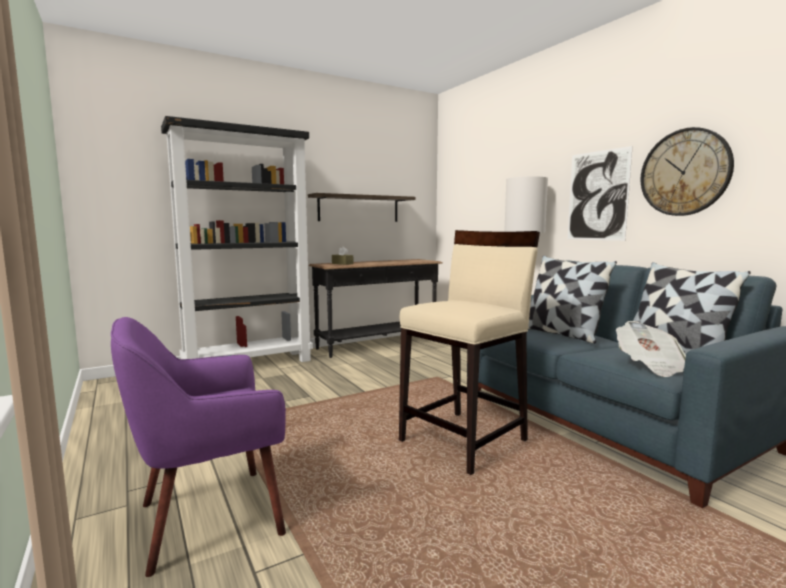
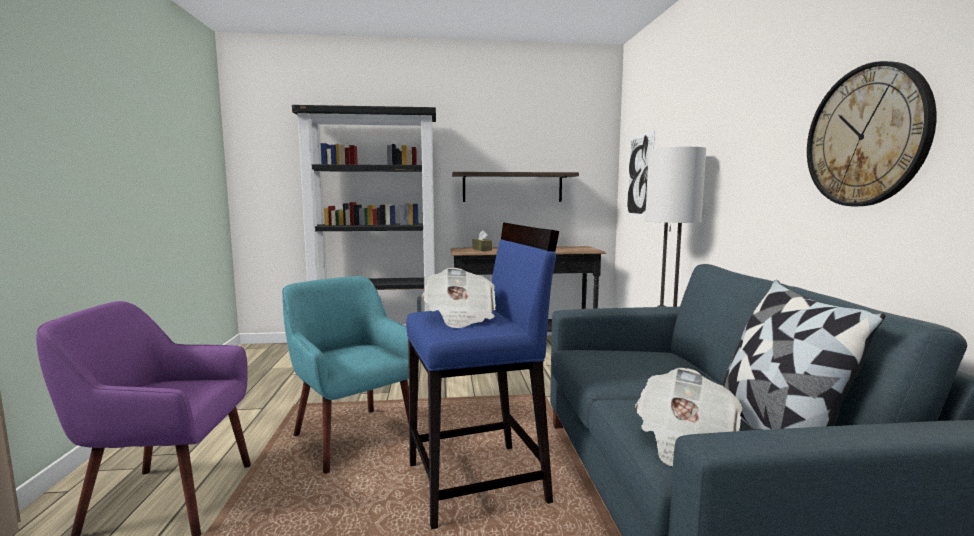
camera: 25 degrees right, 0 degrees up
beige stool [399,230,540,475] -> blue stool [406,222,559,530]
pillow [528,256,617,344] -> none
picture [568,146,633,241] -> picture moved to [626,131,655,216]
none -> turquoise armchair [282,276,409,474]
none -> newspaper [422,268,496,328]

